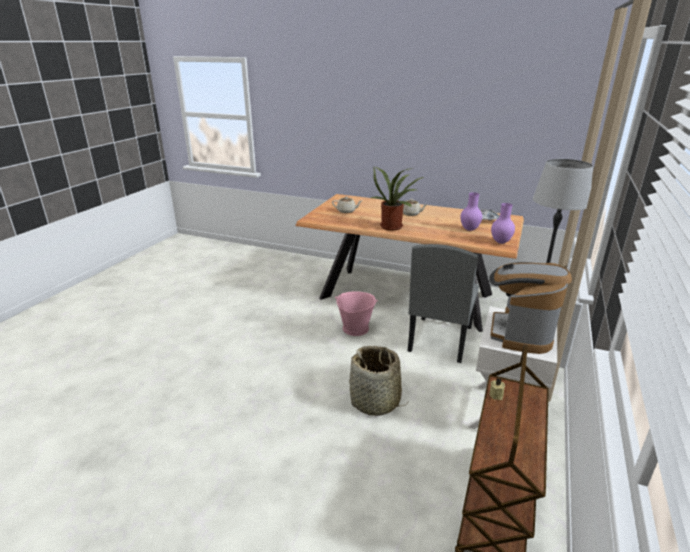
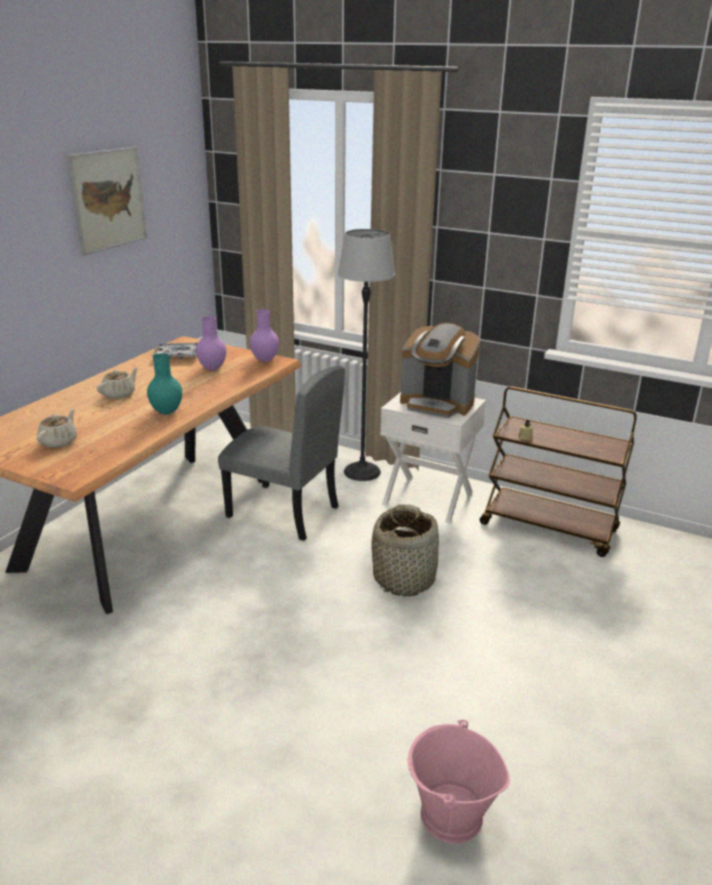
camera: 85 degrees left, 0 degrees up
pink bucket [335,291,378,336] -> pink bucket moved to [408,719,510,844]
potted plant [371,167,424,231] -> turquoise vase [147,353,182,415]
none -> picture [67,147,147,256]

